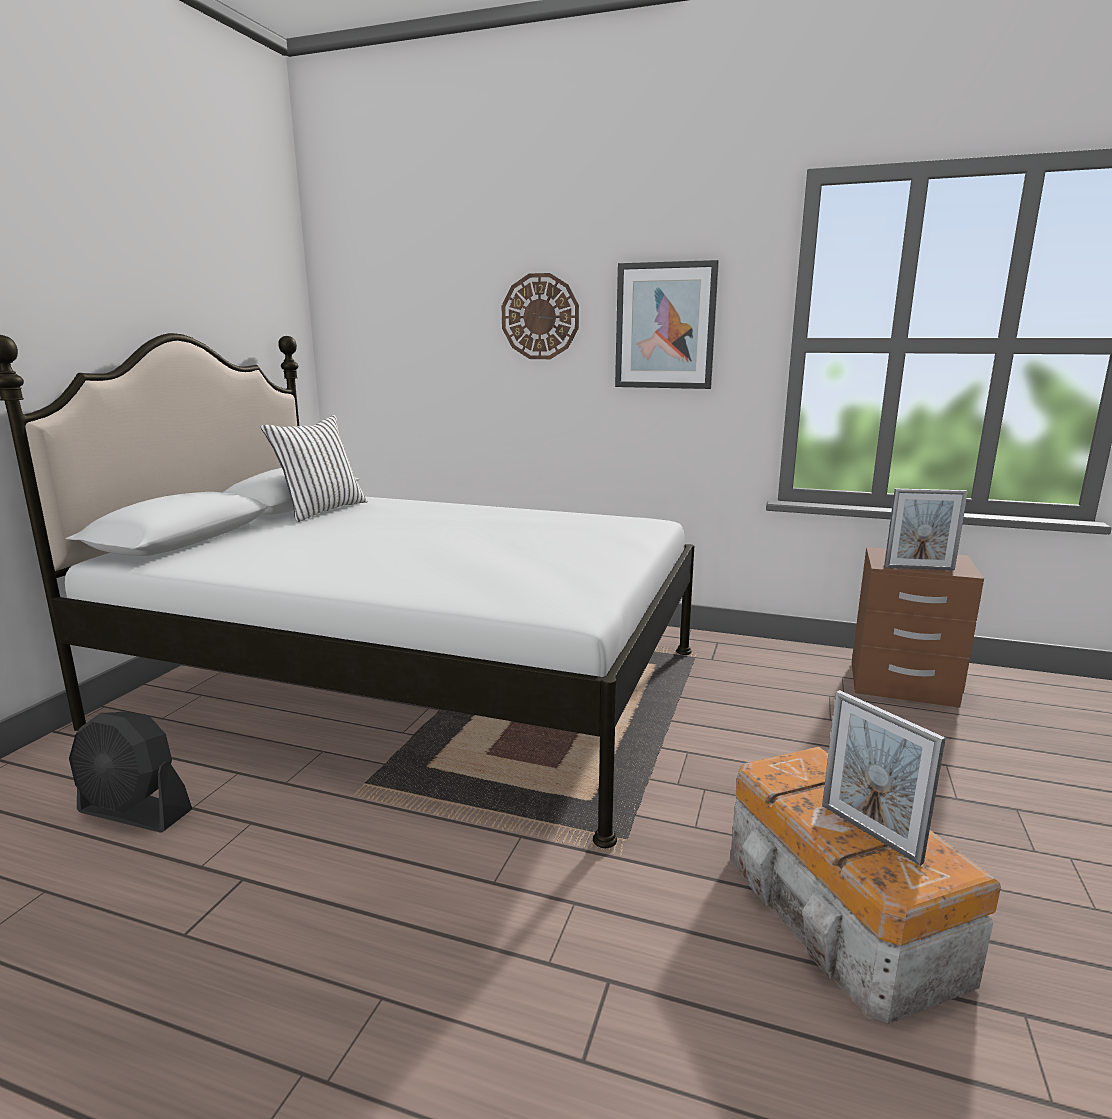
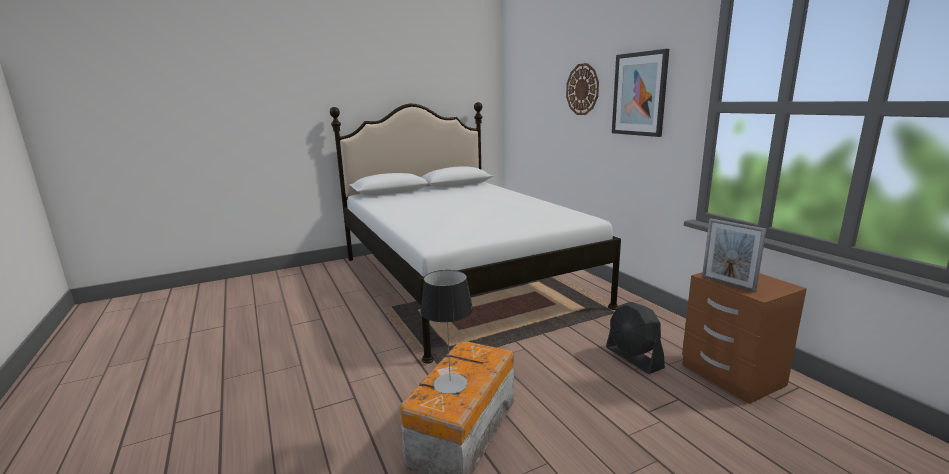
camera: 45 degrees right, 0 degrees up
black fan [69,712,192,833] -> black fan moved to [606,302,665,374]
white pillow [261,415,368,522] -> none
picture frame [822,690,946,866] -> table lamp [420,270,473,394]

